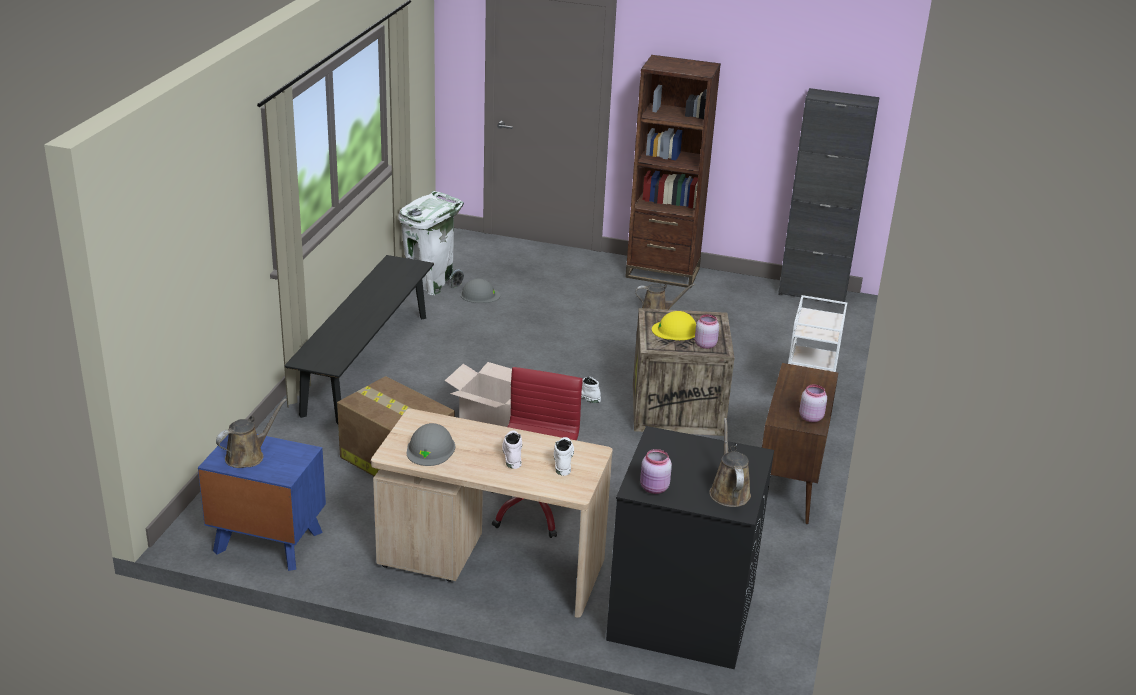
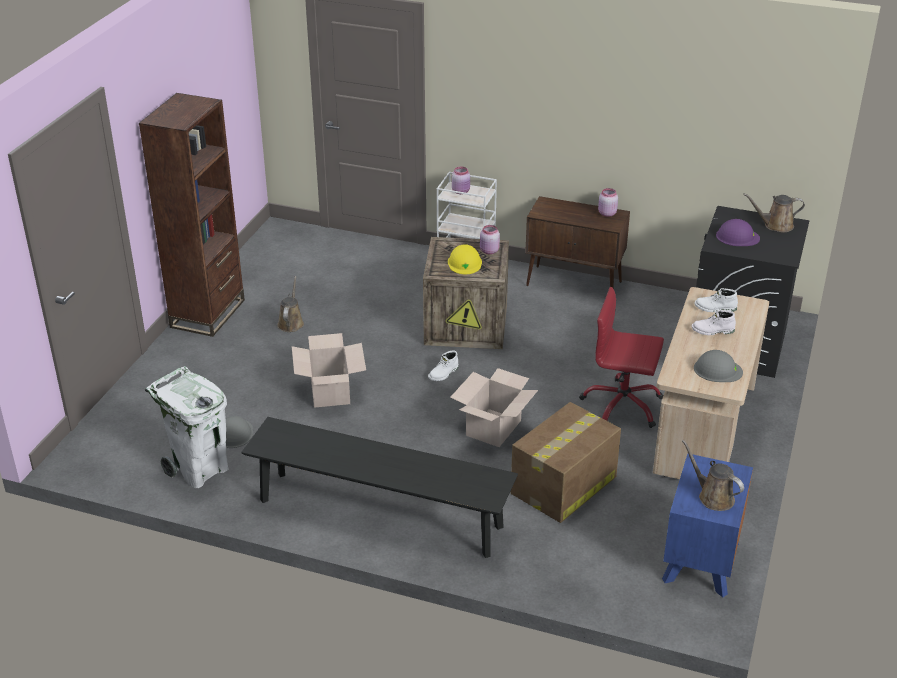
camera: 85 degrees left, 5 degrees up
pink jar [640,449,672,494] -> pink jar moved to [452,167,470,194]
black cabinet [778,88,880,305] -> none
none -> cardboard box [292,333,366,408]
none -> purple hard hat [716,219,760,246]

